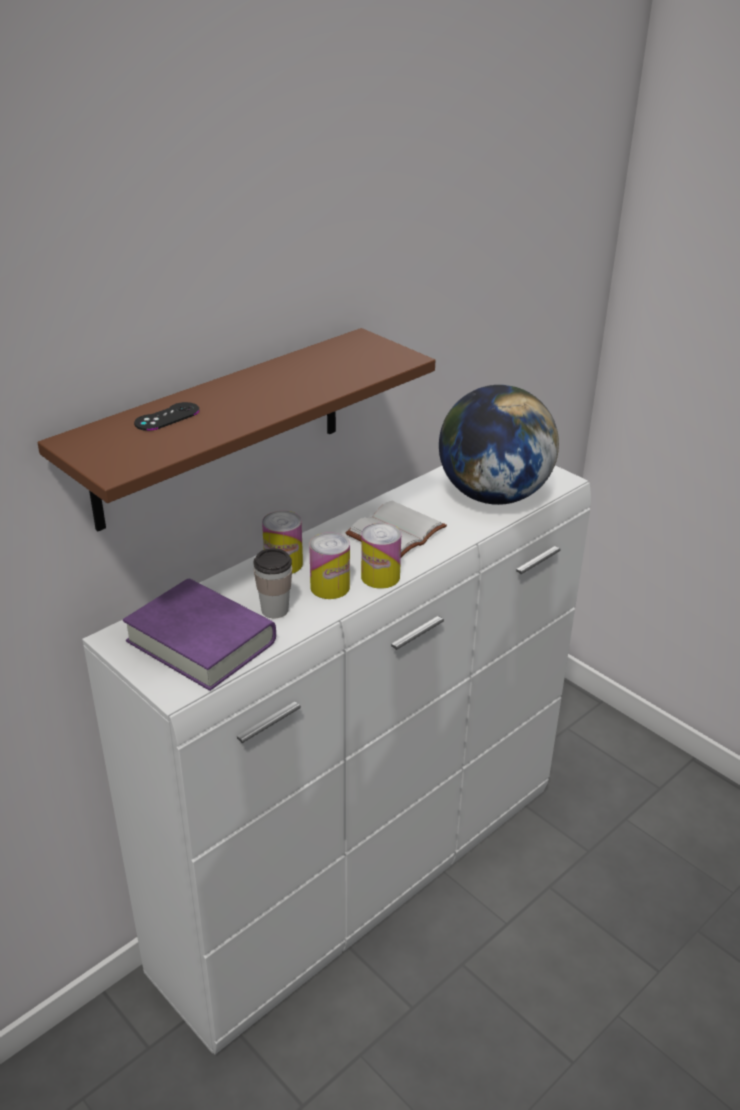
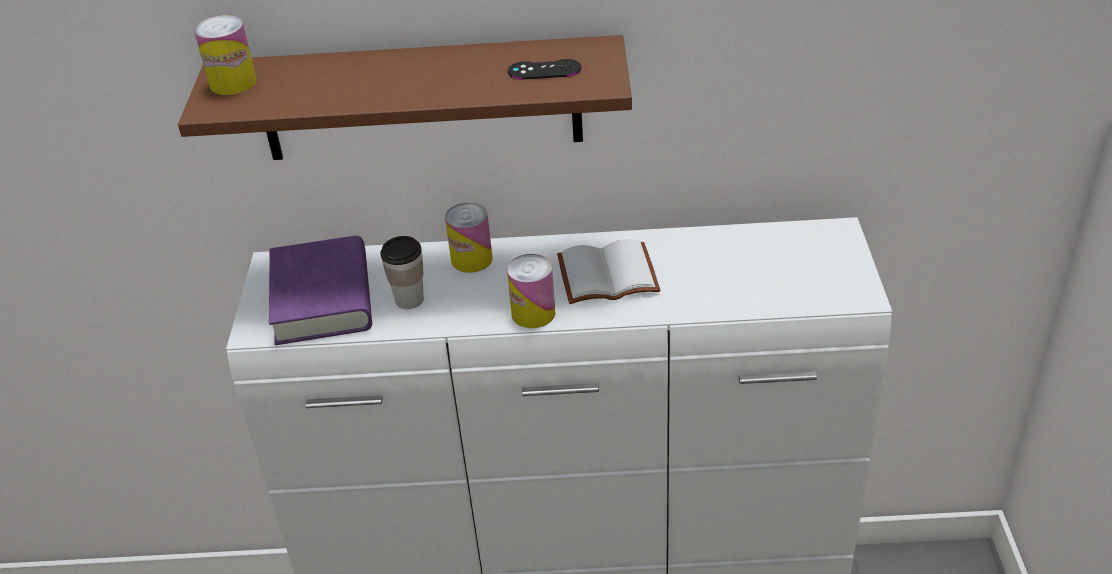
camera: 45 degrees right, 5 degrees up
black game controller [134,402,199,431] -> black game controller moved to [508,59,581,79]
can [309,532,350,599] -> can moved to [194,15,257,95]
globe [439,385,559,505] -> none

